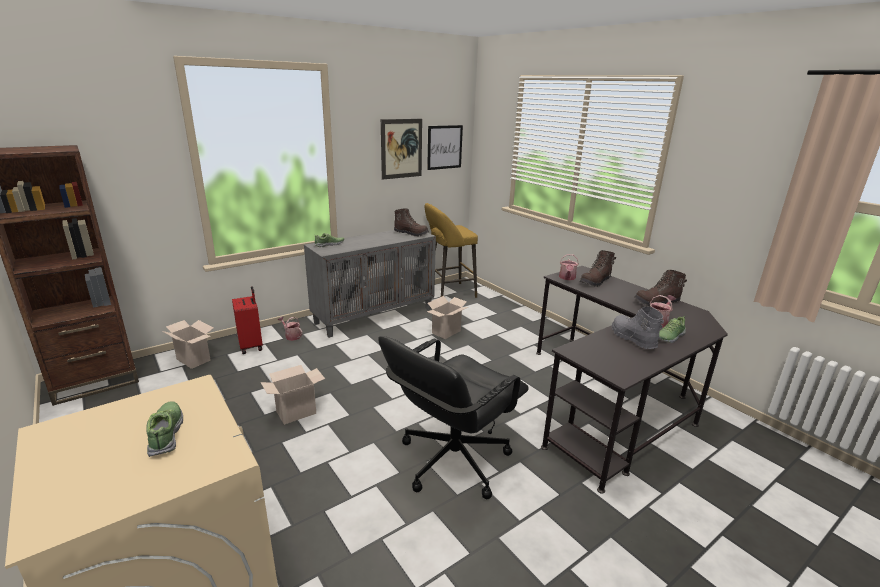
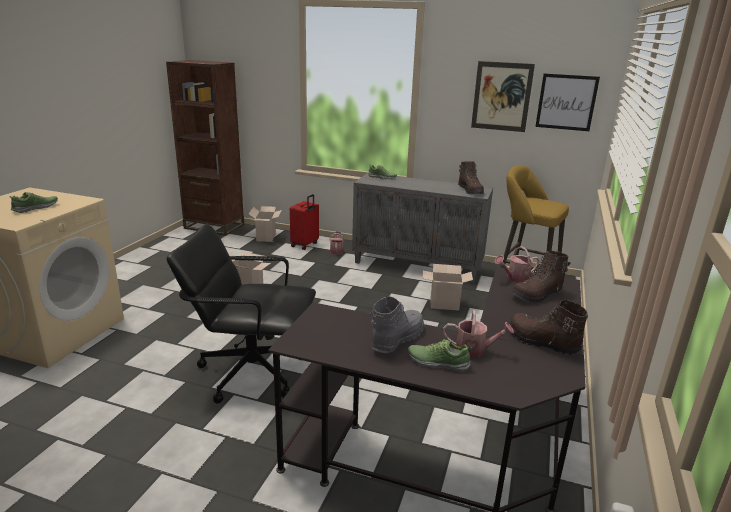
camera: 55 degrees right, 0 degrees up
brown boot [580,250,616,287] -> brown boot turned 45 degrees counterclockwise [511,251,570,304]

